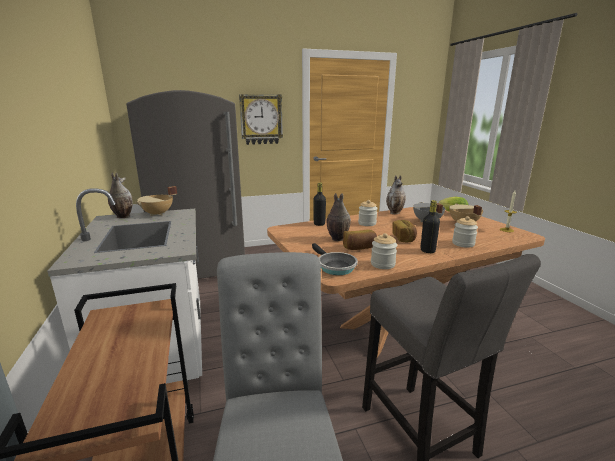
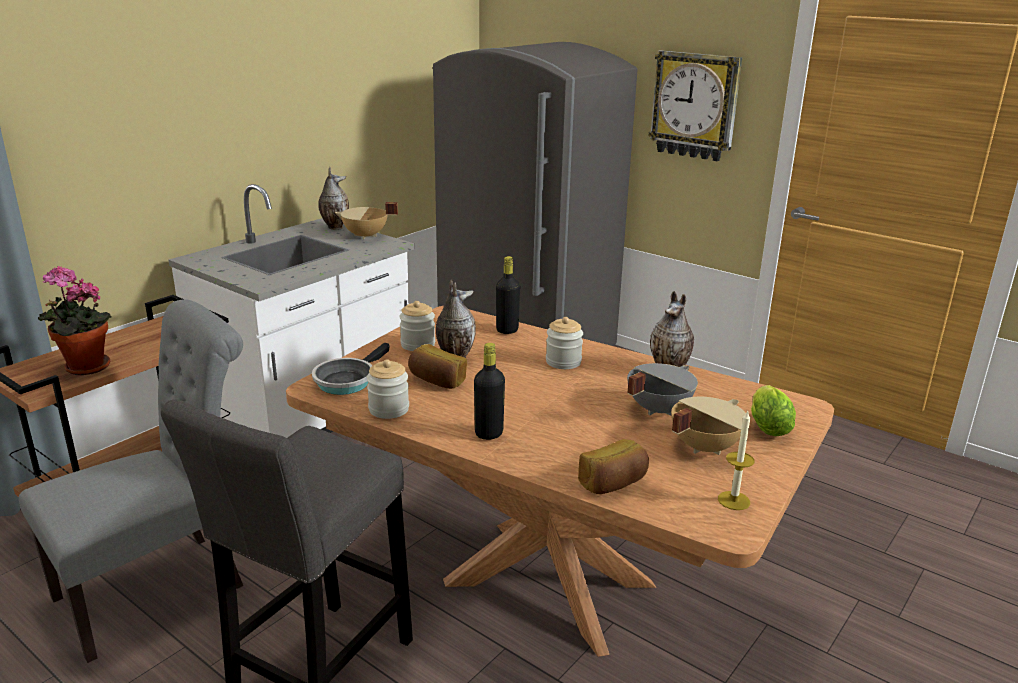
camera: 55 degrees right, 5 degrees up
bread [392,220,417,243] -> bread moved to [578,439,649,494]
jar [452,216,478,248] -> jar moved to [399,301,435,351]
none -> potted plant [38,266,112,375]

